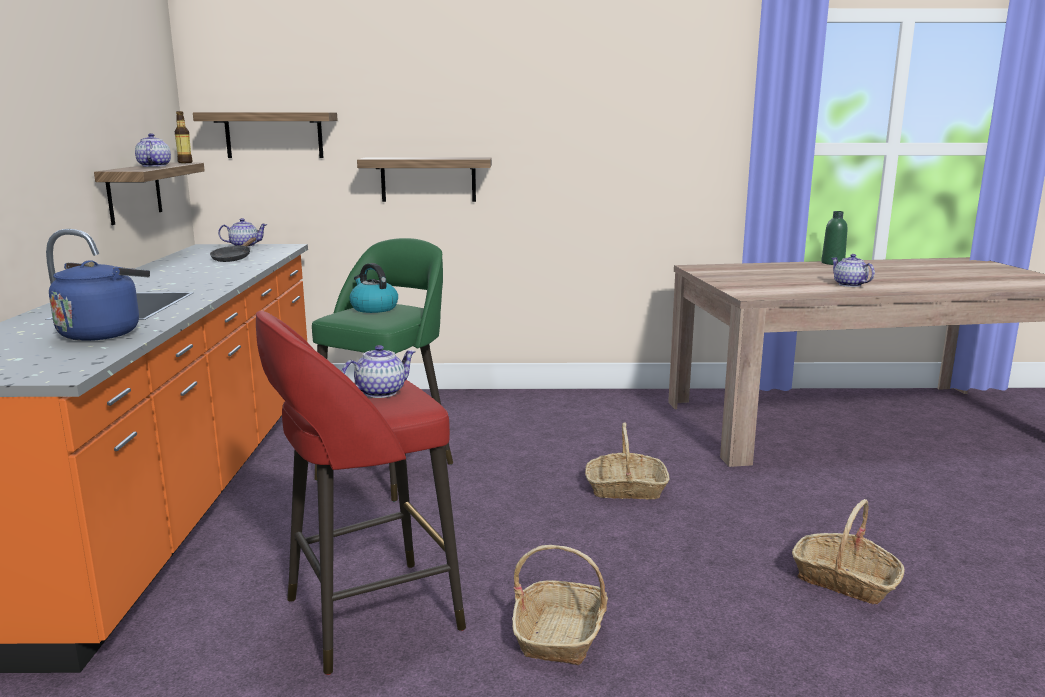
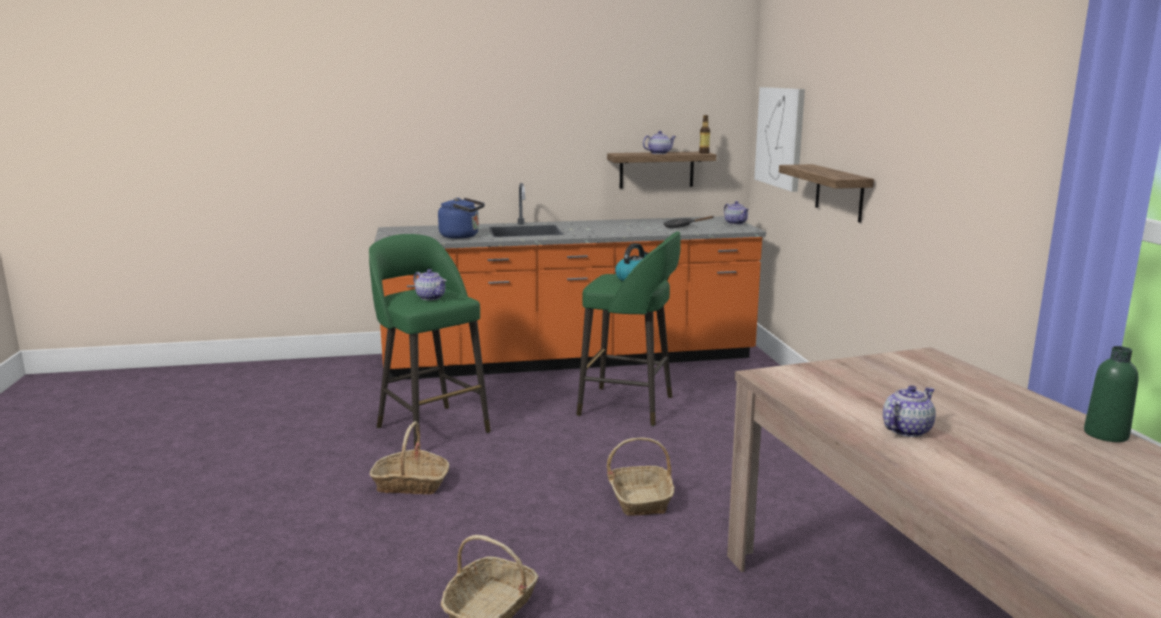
camera: 80 degrees right, 0 degrees up
shelf [193,112,338,158] -> picture [754,87,805,192]
red stool [256,311,466,675] -> green stool [369,234,491,449]

